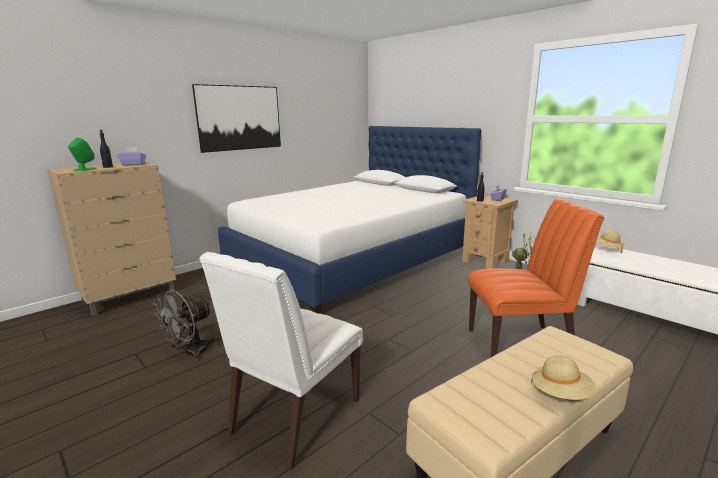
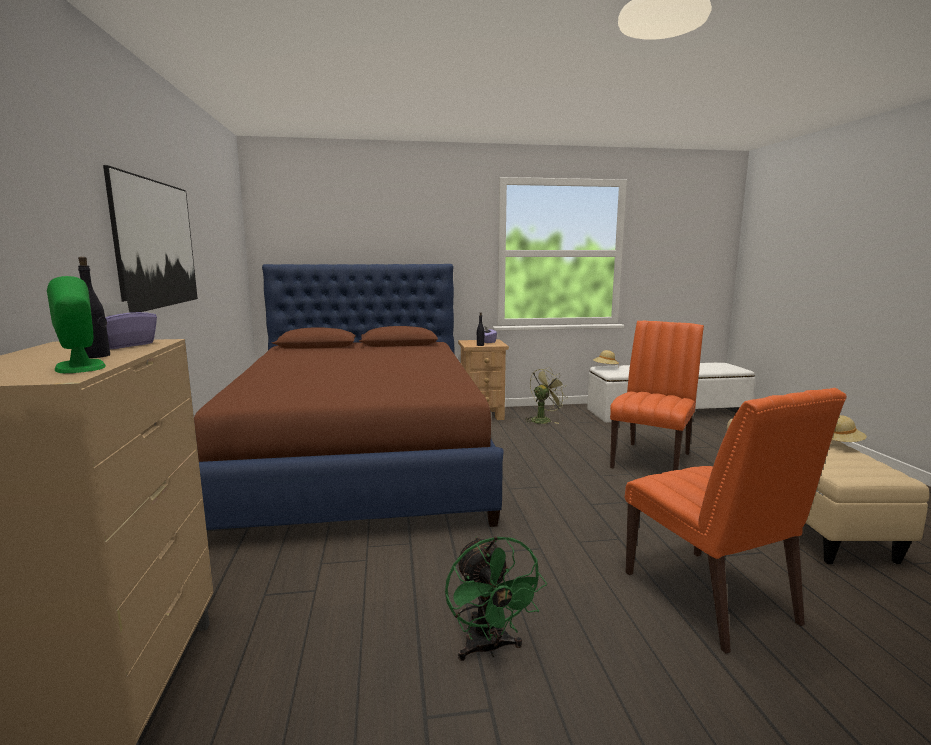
camera: 55 degrees left, 5 degrees down
grey fan [153,290,215,361] -> green fan [445,536,547,661]
white chair [200,252,363,470] -> orange chair [625,388,847,654]
white bed [218,126,482,314] -> brown bed [194,264,504,530]

